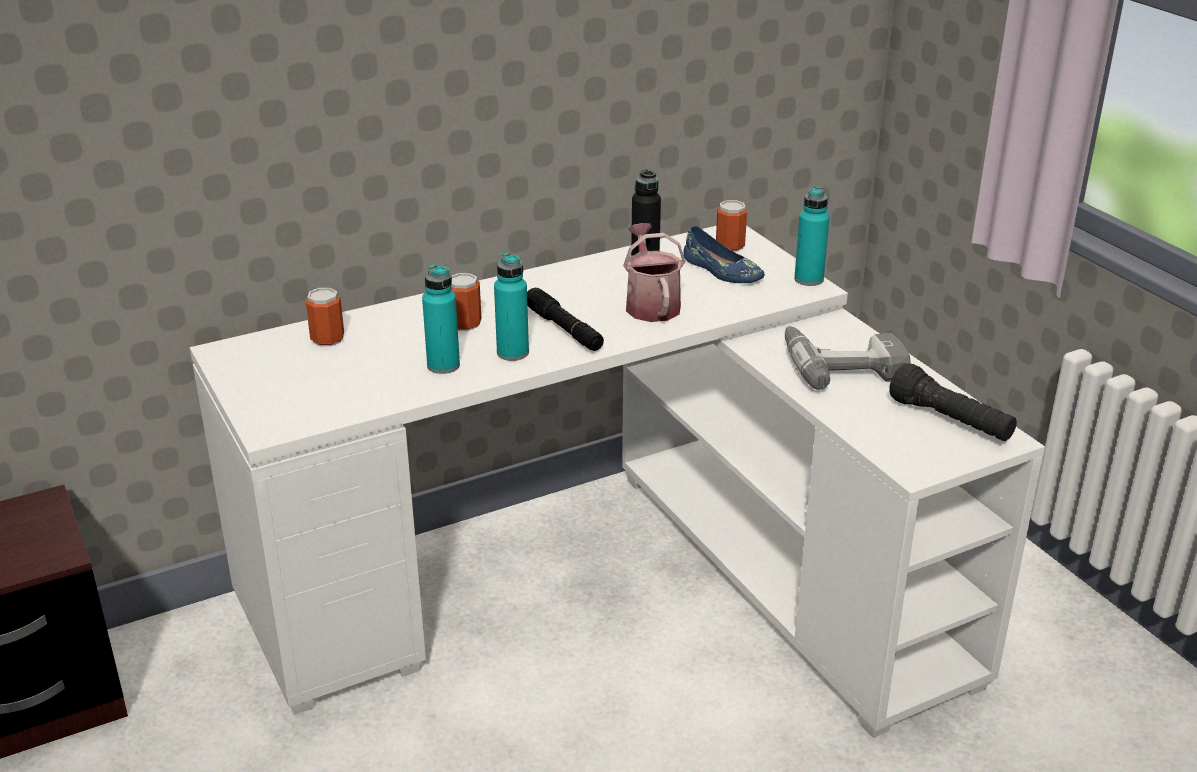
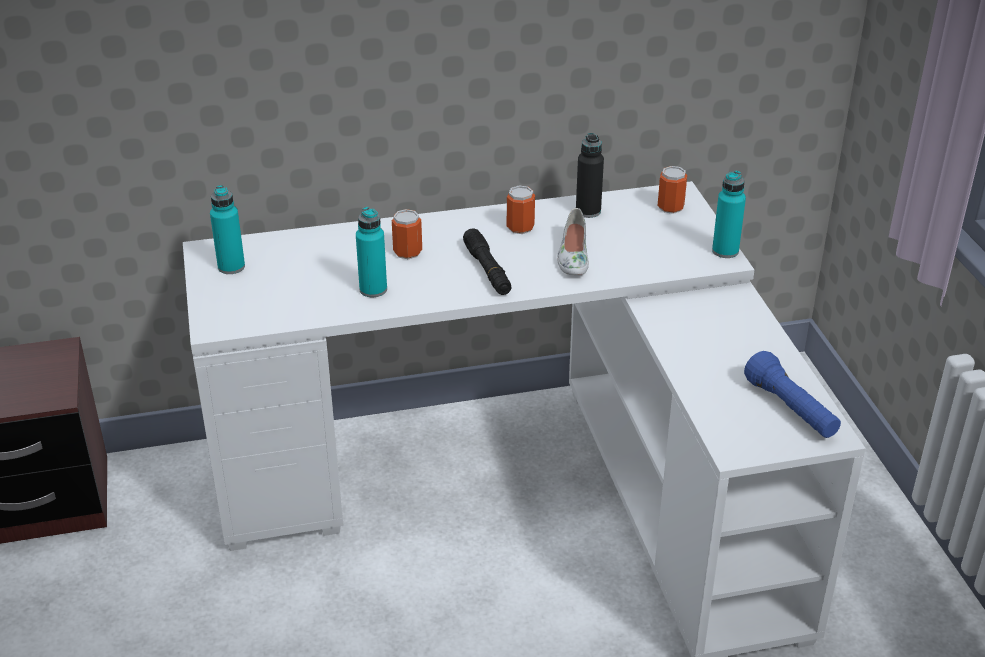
camera: 15 degrees right, 5 degrees up
can [306,288,344,346] -> can moved to [507,186,535,234]
turquoise bottle [494,252,529,361] -> turquoise bottle moved to [210,185,245,274]
watering can [623,223,686,322] -> white shoe [557,208,589,275]
blue shoe [683,226,765,283] -> none
power drill [785,326,911,390] -> none
black flashlight [889,364,1017,441] -> blue flashlight [744,351,841,438]

